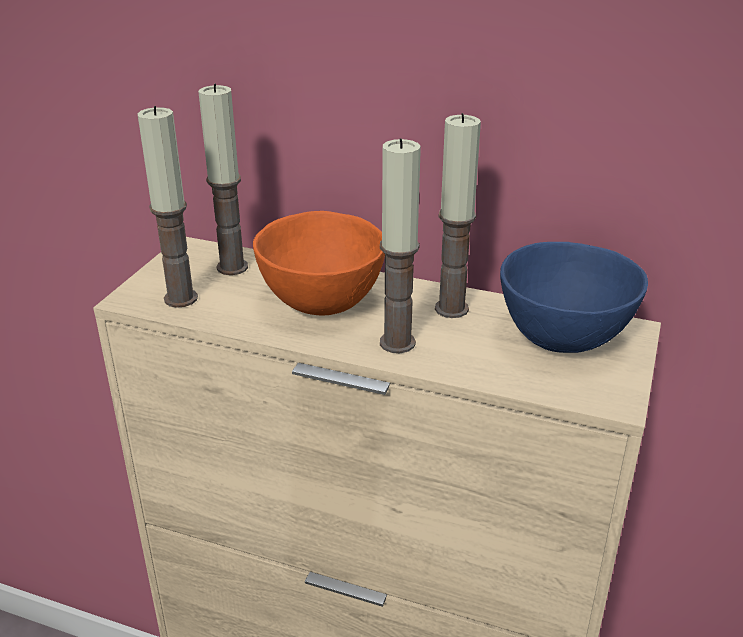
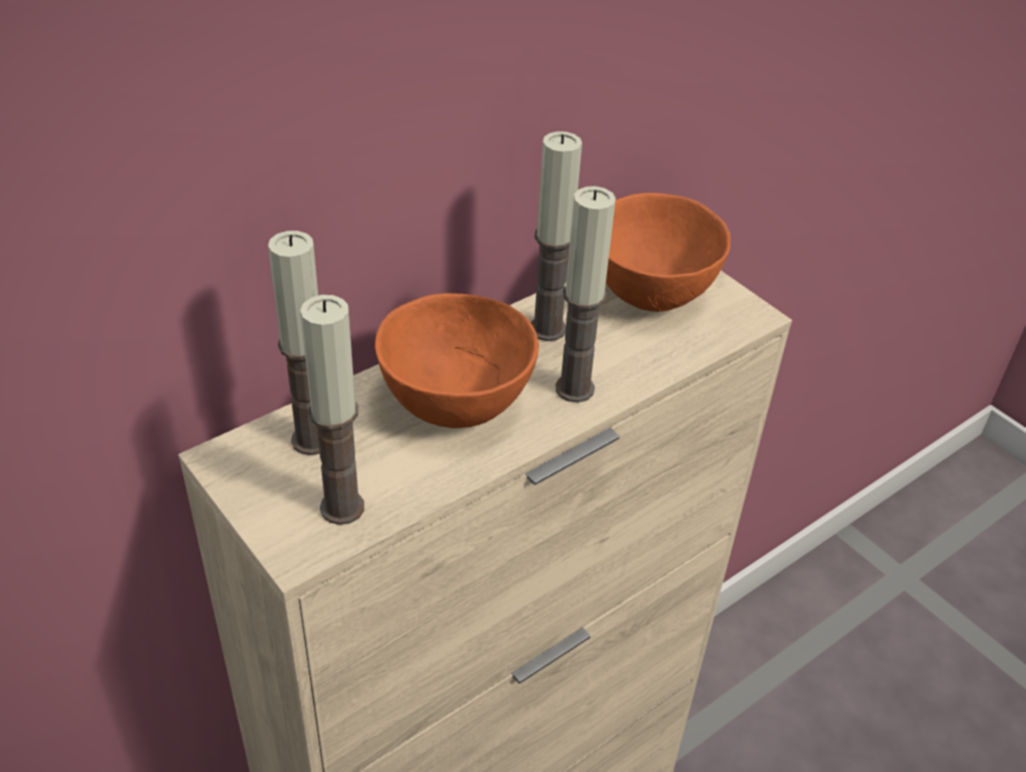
camera: 60 degrees left, 10 degrees up
blue bowl [500,242,648,353] -> orange bowl [606,193,730,312]

